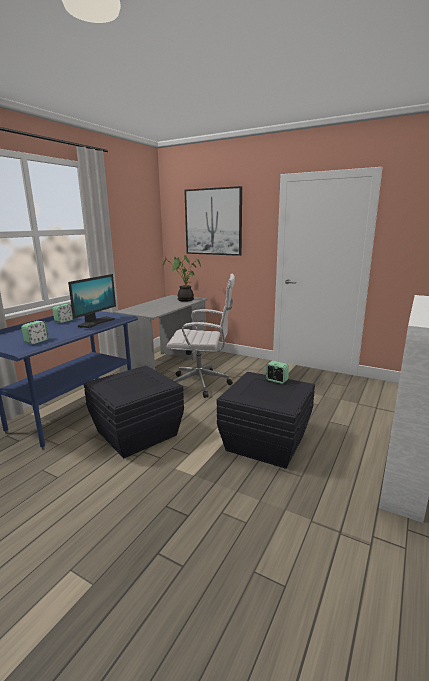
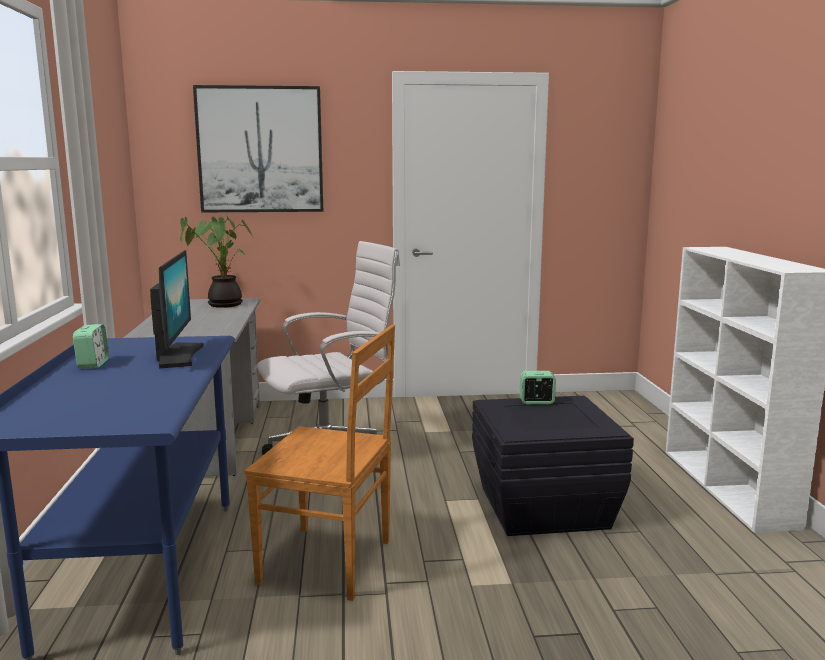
camera: 35 degrees left, 5 degrees down
alarm clock [21,321,49,344] -> none
black storage box [84,365,184,458] -> brown chair [245,325,395,601]

